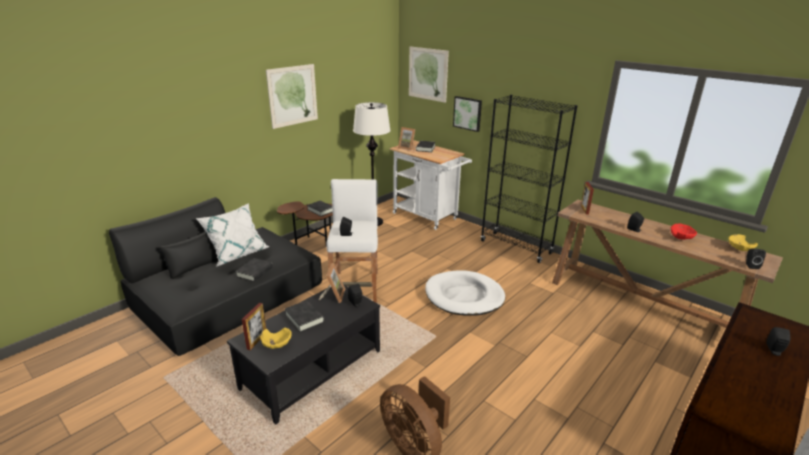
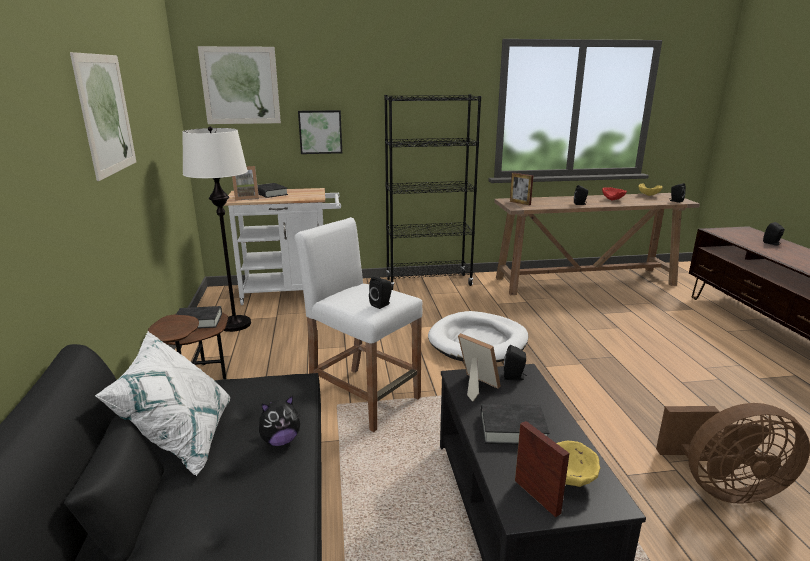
camera: 50 degrees left, 5 degrees down
black book [236,258,273,282] -> plush toy [259,395,300,446]

